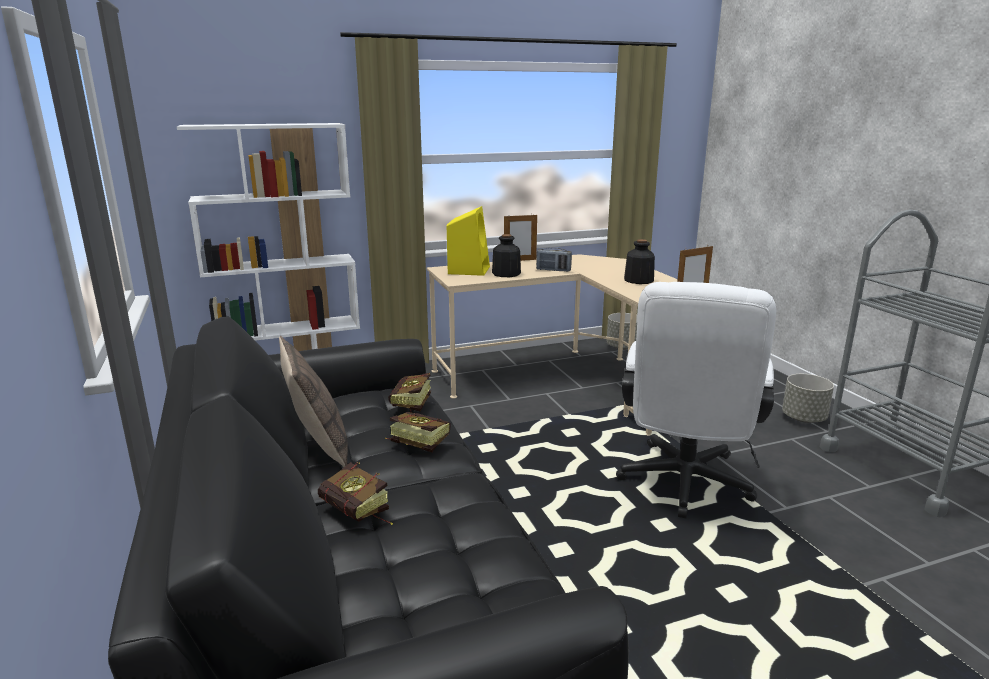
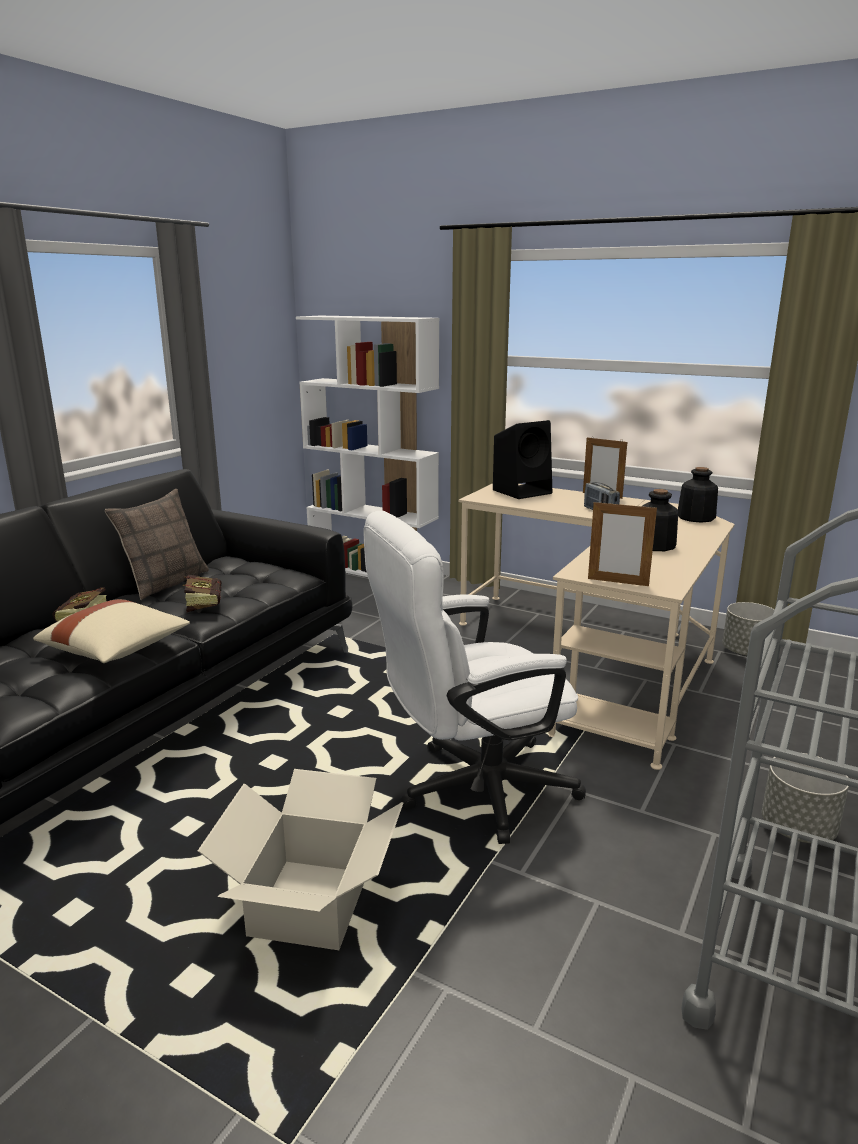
camera: 50 degrees right, 0 degrees up
book [388,373,431,413] -> none
yellow speaker [447,206,490,276] -> black speaker [493,420,552,499]
bottle [492,234,521,277] -> bottle moved to [678,467,718,523]
none -> beige pillow [33,599,190,663]
none -> cardboard box [198,769,404,950]

